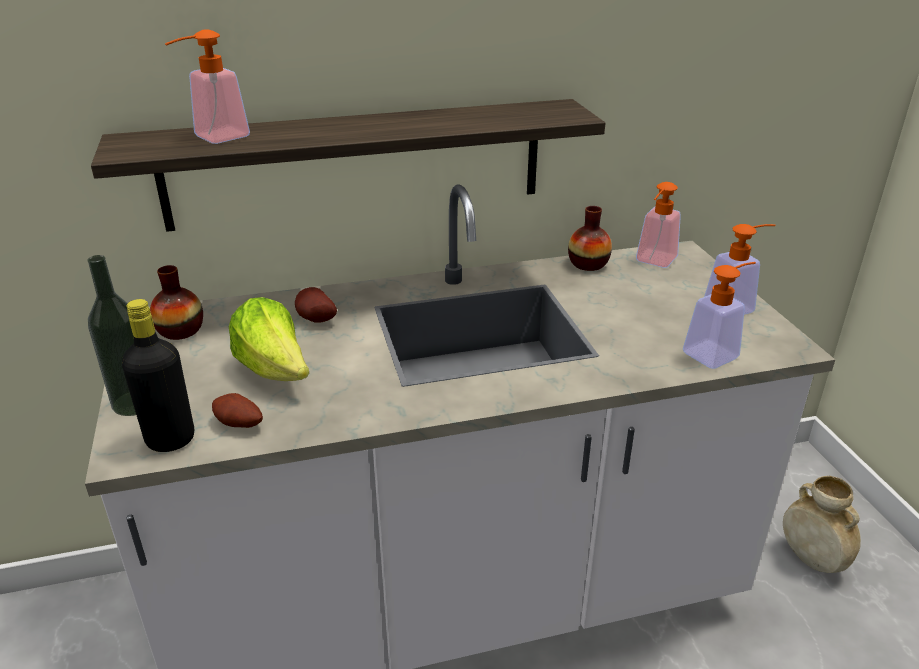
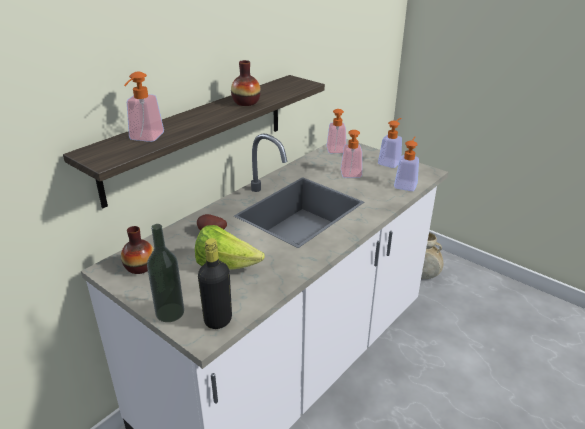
camera: 35 degrees left, 0 degrees up
potato [212,393,263,428] -> none
vase [568,206,612,271] -> vase moved to [231,60,261,106]
none -> soap dispenser [341,130,362,178]

